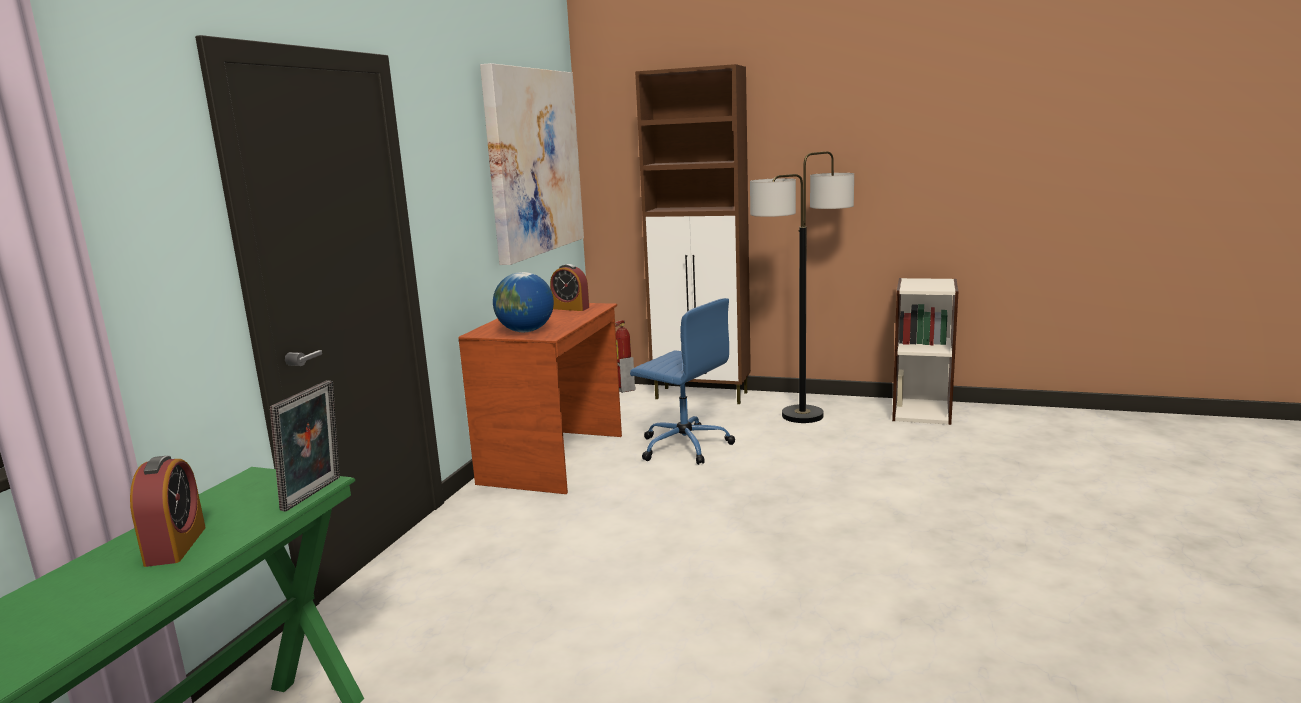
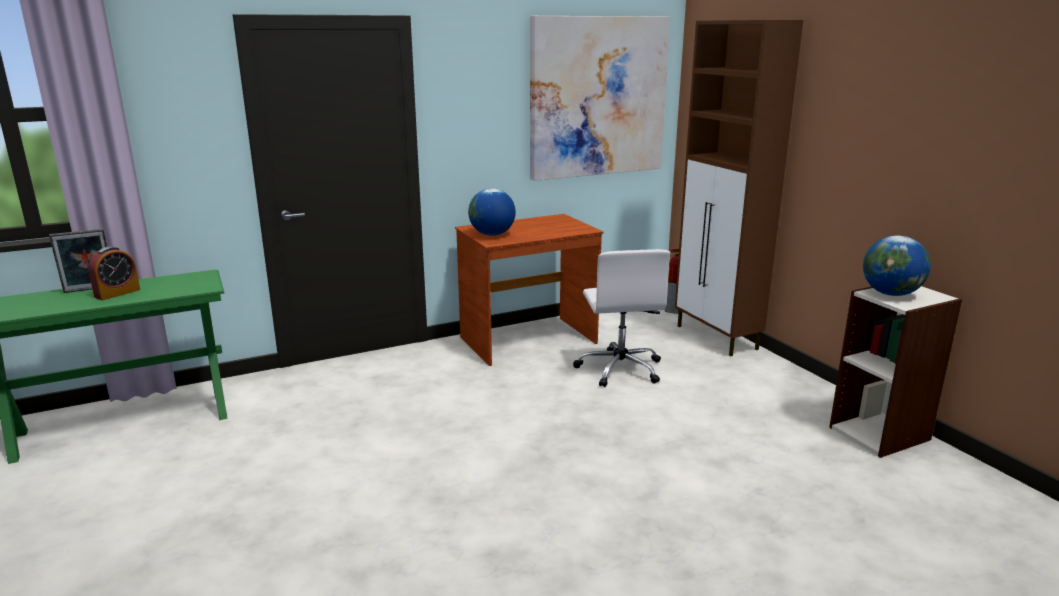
camera: 45 degrees right, 5 degrees up
picture frame [270,380,340,512] -> picture frame moved to [49,229,107,293]
alarm clock [550,264,589,311] -> none
blue office chair [630,298,735,465] -> white office chair [573,249,670,387]
floor lamp [750,151,854,423] -> none
none -> globe [863,236,931,296]

